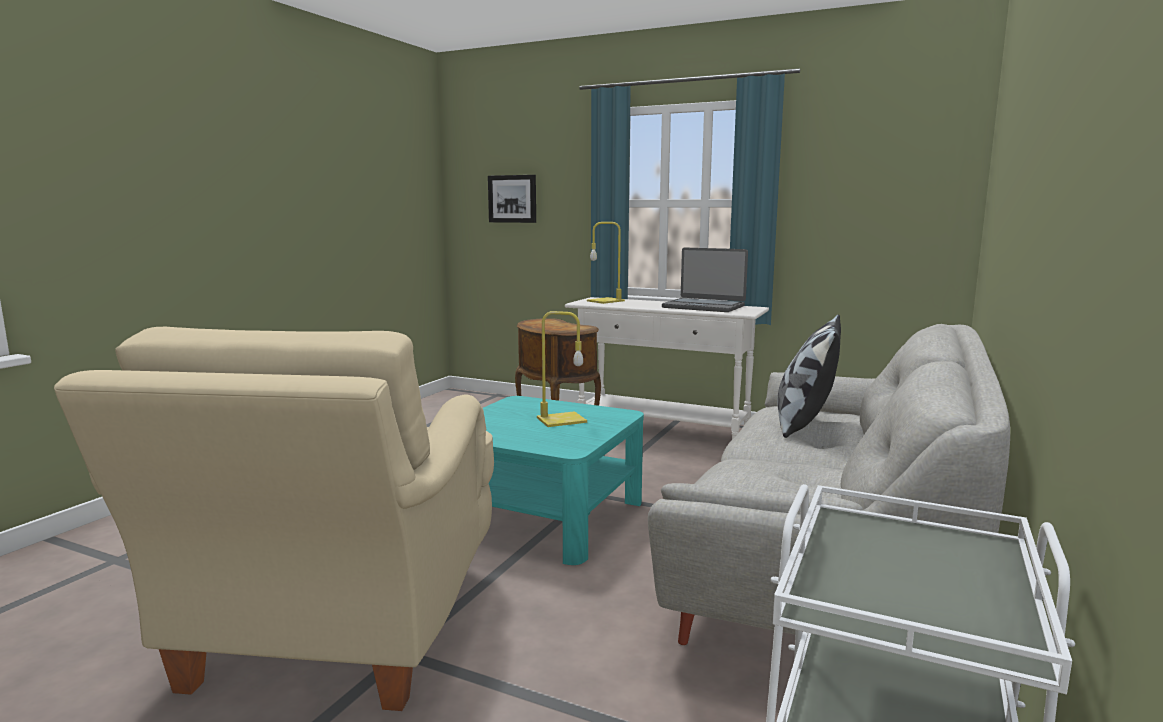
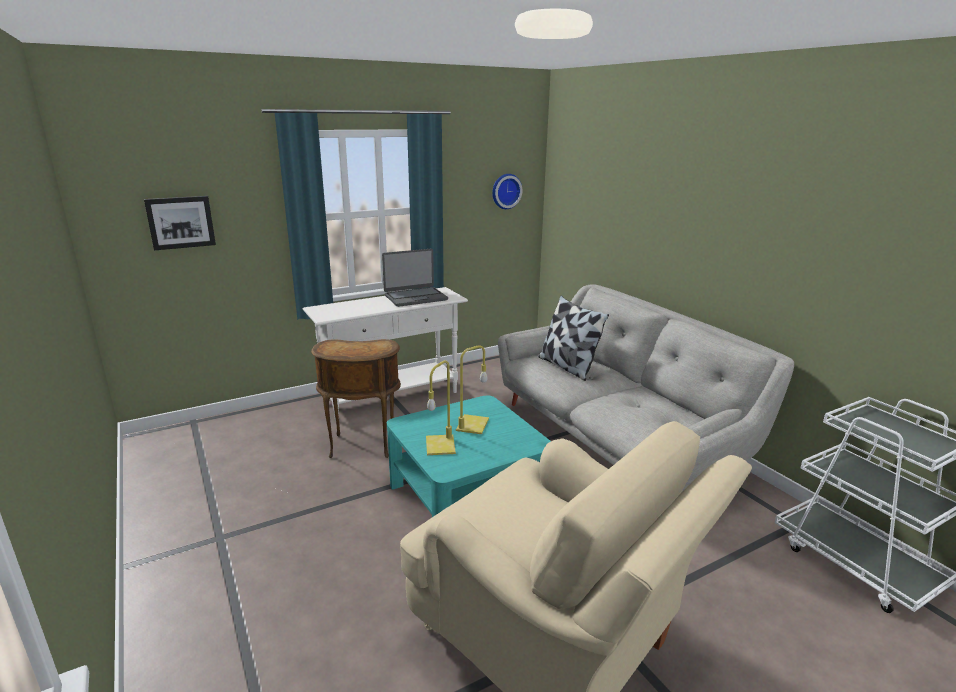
camera: 55 degrees left, 10 degrees up
yellow table lamp [587,222,625,304] -> yellow table lamp moved to [426,360,456,455]
none -> wall clock [492,174,522,209]

